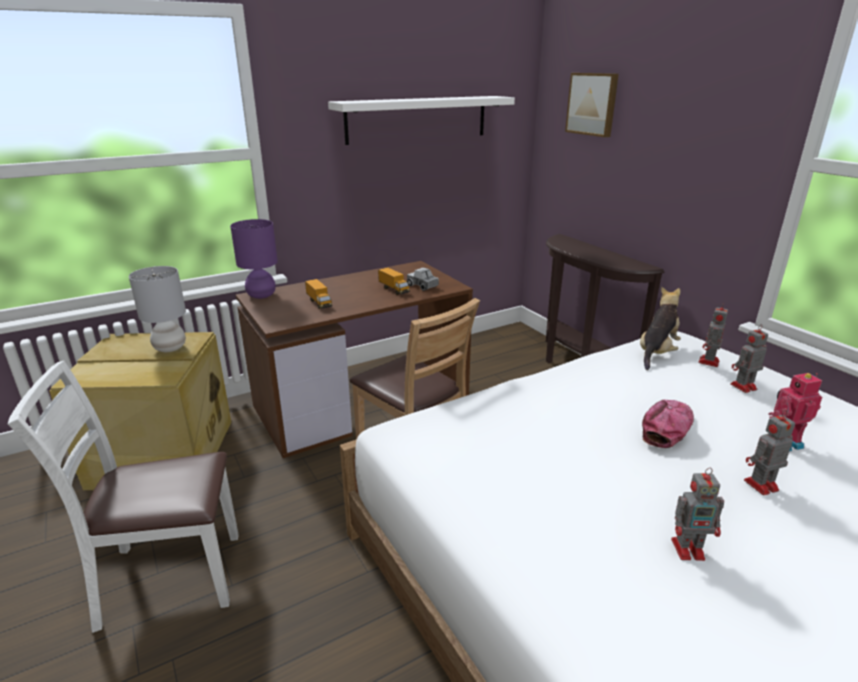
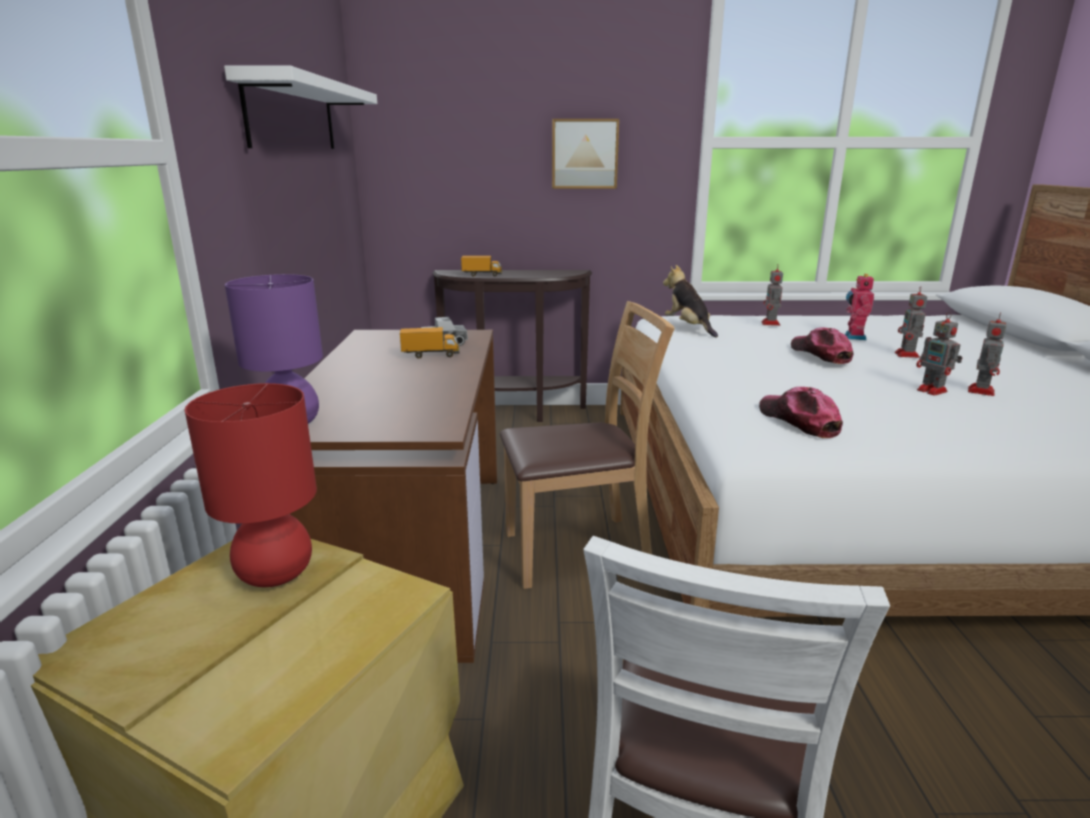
camera: 60 degrees left, 5 degrees down
grey table lamp [129,266,186,352] -> red table lamp [185,383,317,587]
toy truck [305,279,332,309] -> toy truck moved to [461,256,502,277]
picture [565,73,619,137] -> picture moved to [552,119,619,189]
toy robot [698,302,728,367] -> toy robot moved to [916,312,962,396]
none -> cap [759,387,843,438]

